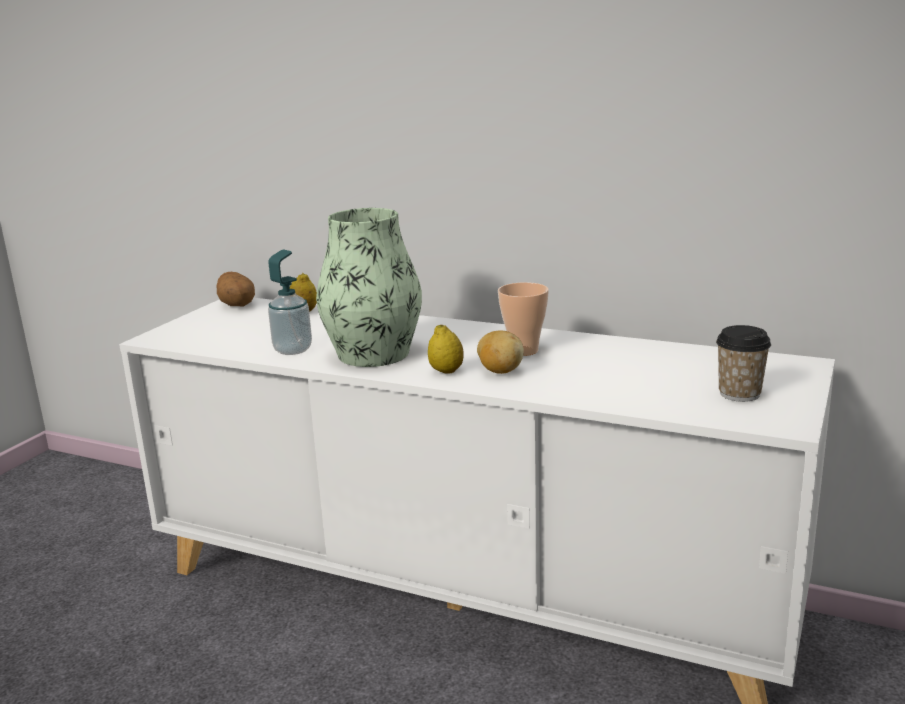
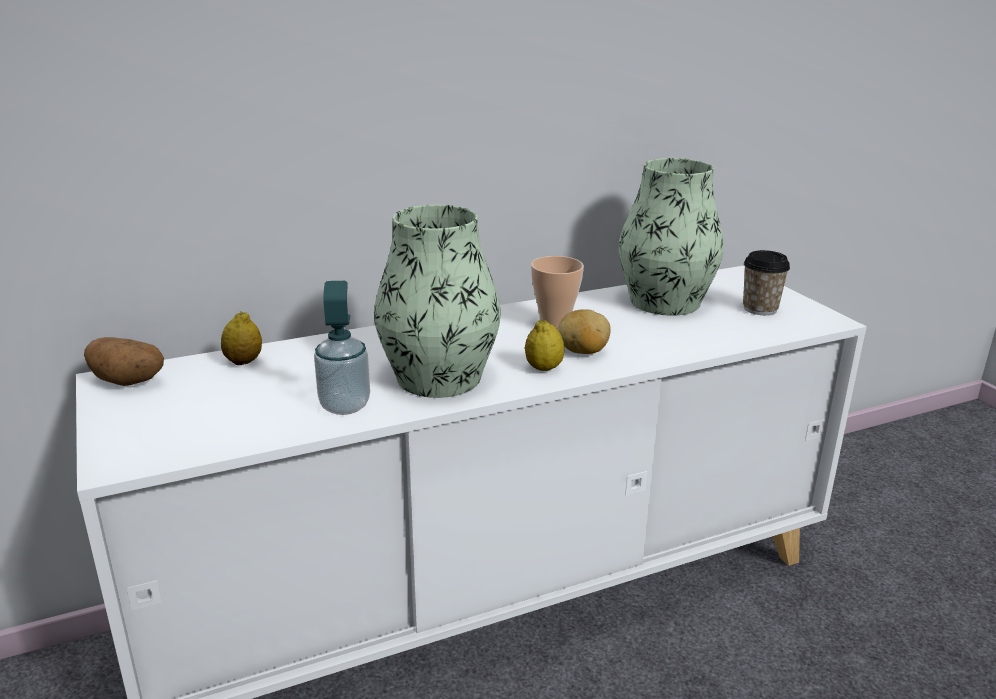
camera: 50 degrees left, 5 degrees up
none -> vase [619,158,724,316]

